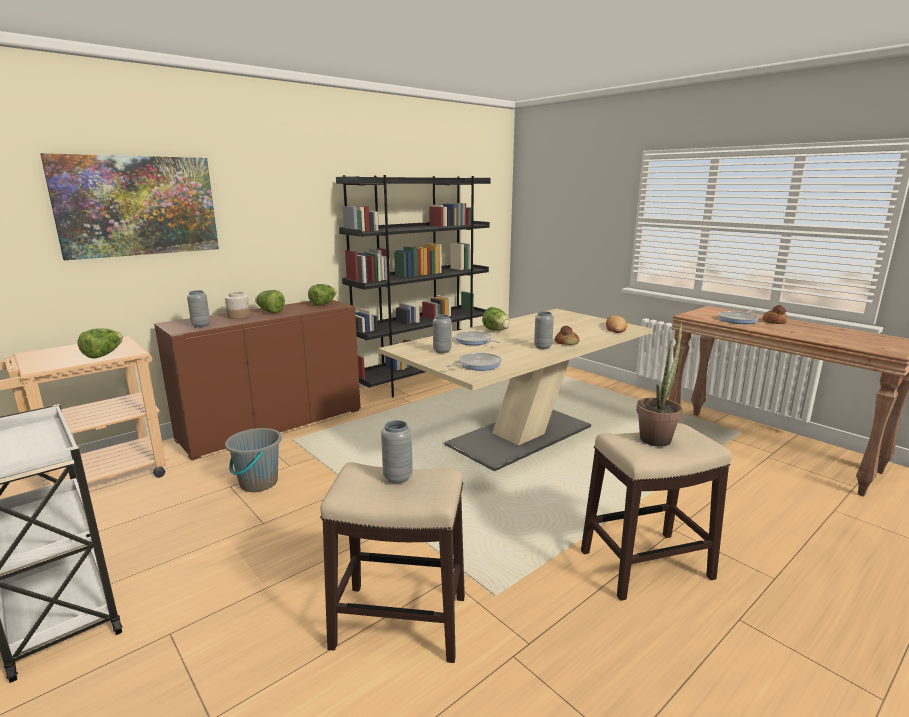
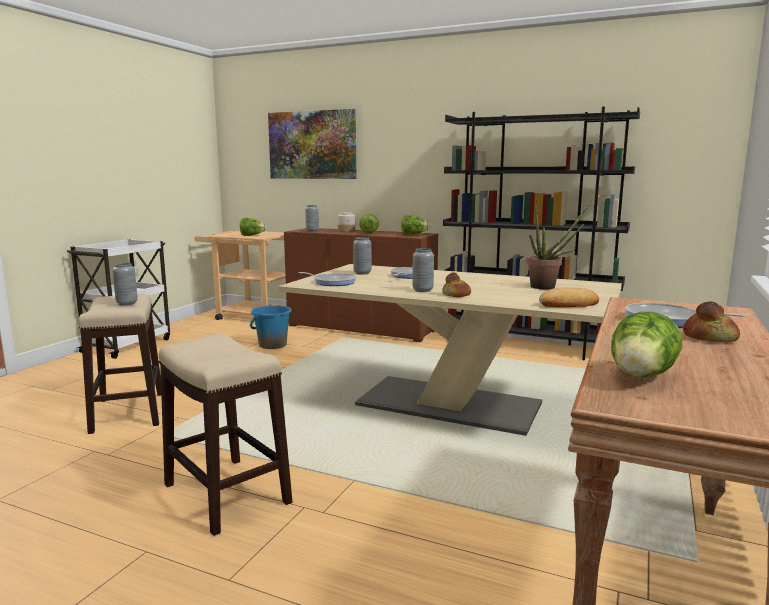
camera: 65 degrees right, 5 degrees down
grey bucket [225,428,282,492] -> blue bucket [250,305,292,349]
lettuce [482,307,510,331] -> lettuce moved to [611,312,682,377]
potted plant [636,322,683,447] -> potted plant moved to [527,198,593,289]

